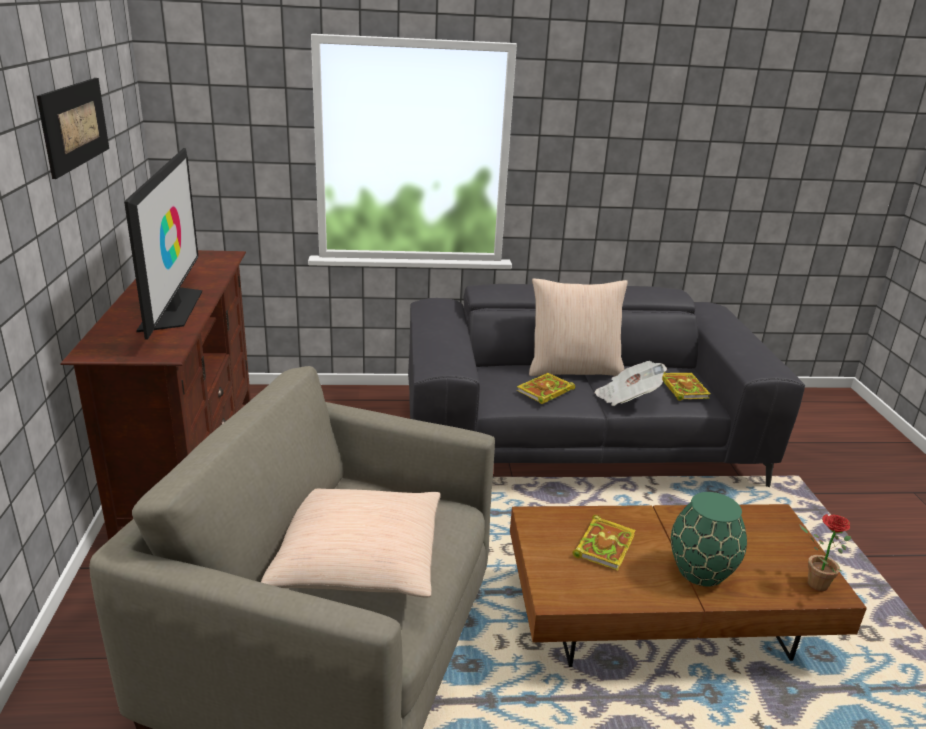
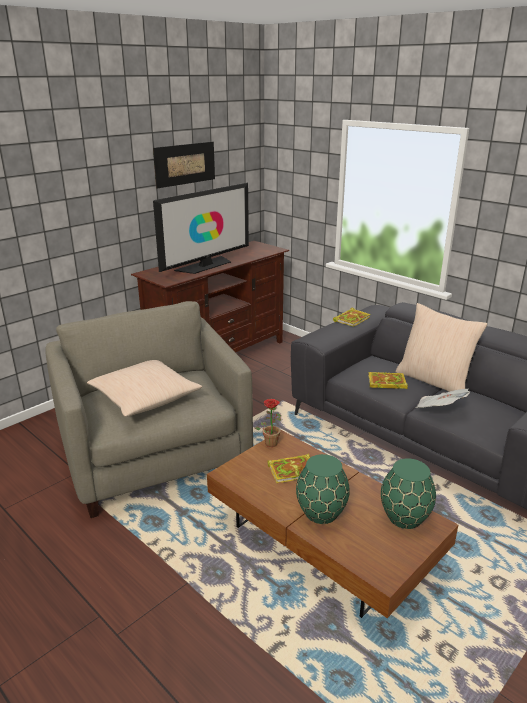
camera: 50 degrees right, 0 degrees up
book [662,372,710,401] -> book moved to [333,308,371,327]
potted plant [799,514,851,591] -> potted plant moved to [255,399,281,447]
none -> green vase [381,458,436,529]

